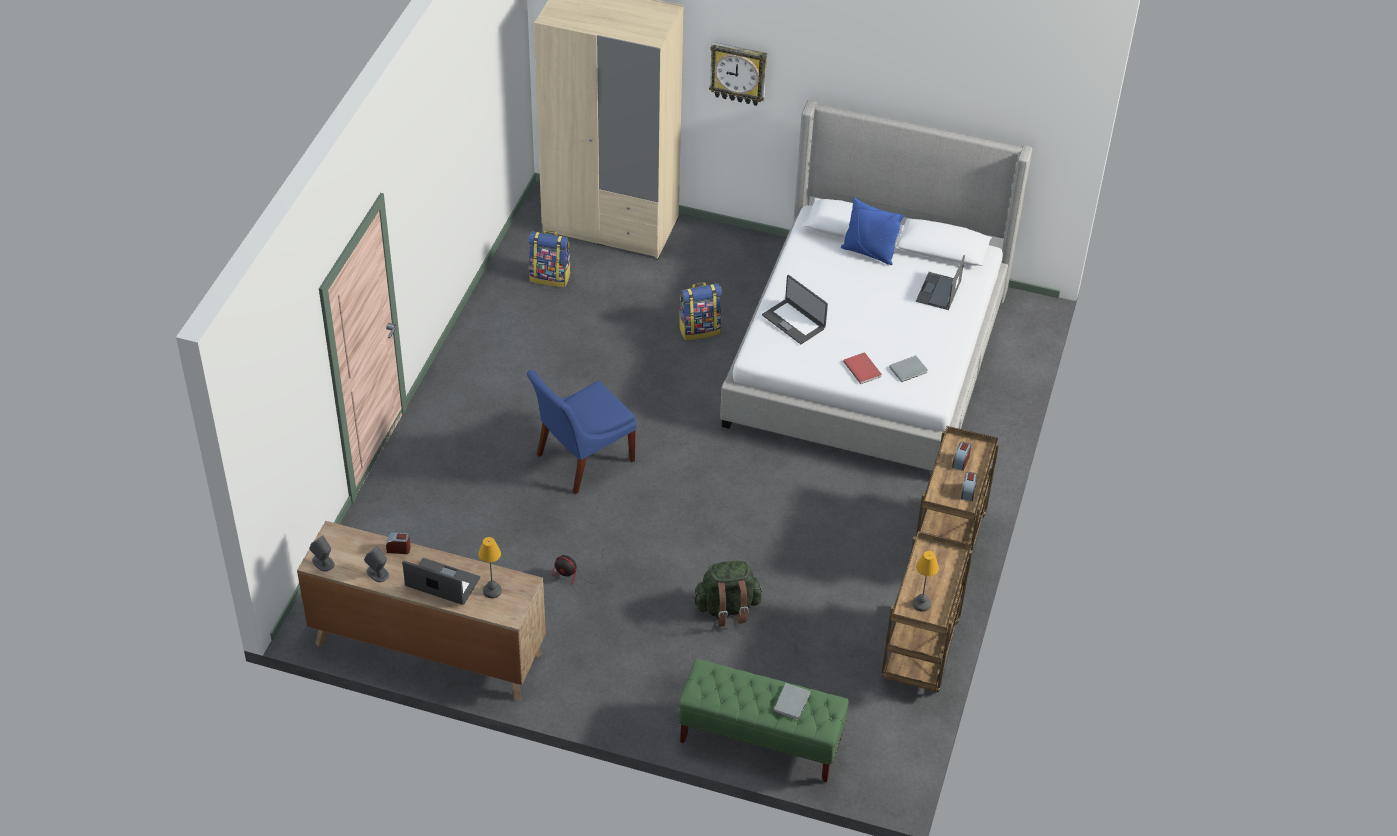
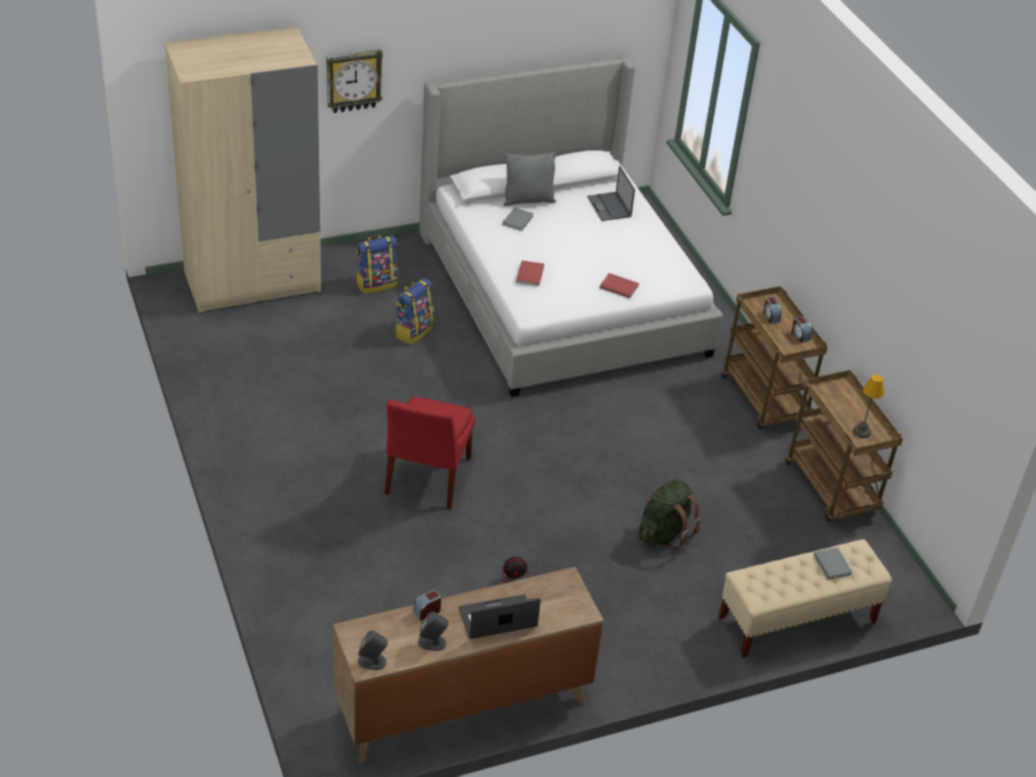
camera: 40 degrees left, 5 degrees down
table lamp [478,537,502,598] -> none
blue chair [527,370,637,494] -> red chair [384,396,475,509]
backpack [528,230,571,287] -> backpack moved to [356,235,398,294]
green bench [679,659,849,782] -> beige bench [719,539,892,658]
laptop [762,275,828,344] -> red book [516,260,544,286]
blue pillow [841,197,904,265] -> grey pillow [503,152,557,206]
grey book [889,355,928,382] -> grey book moved to [503,207,534,231]

